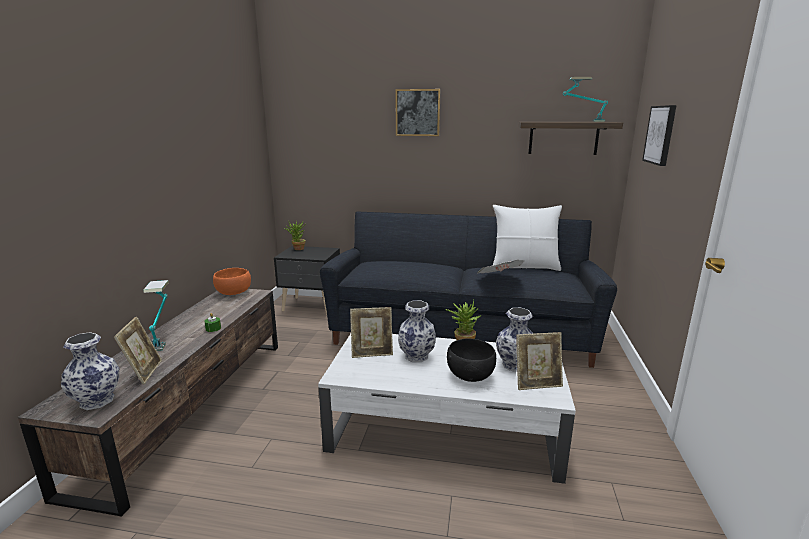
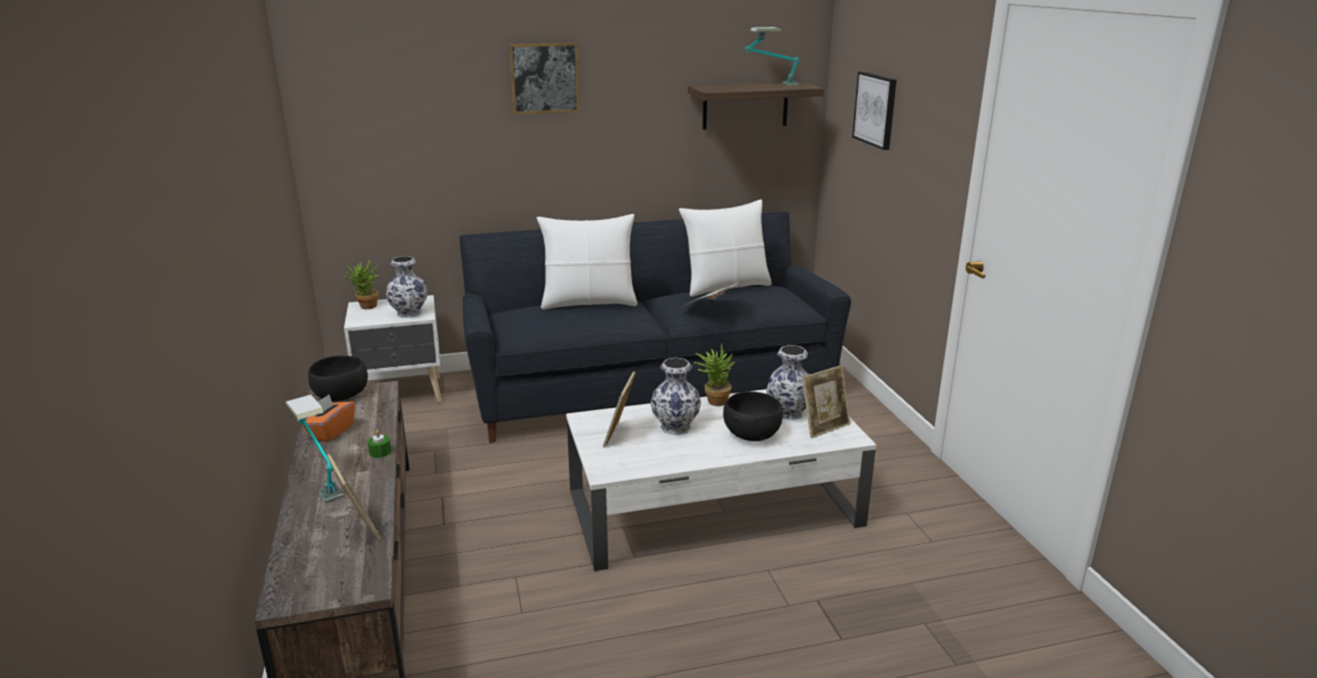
camera: 25 degrees left, 5 degrees up
vase [61,332,119,410] -> vase moved to [386,256,427,318]
orange bowl [213,268,251,295] -> black bowl [308,356,368,401]
black nightstand [274,246,340,315] -> white nightstand [344,295,442,402]
picture frame [350,307,393,358] -> picture frame turned 135 degrees clockwise [603,371,635,448]
none -> orange tissue box [302,395,355,442]
none -> white pillow [537,214,637,309]

